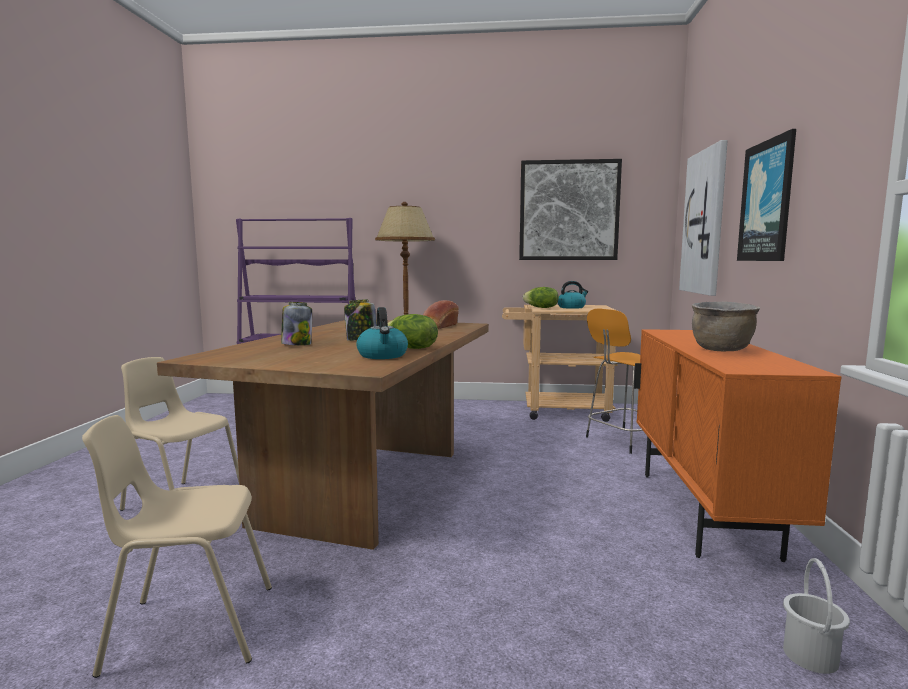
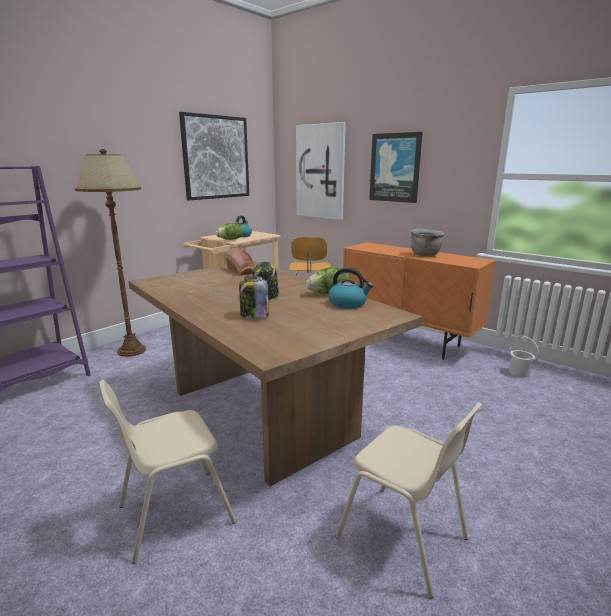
camera: 55 degrees left, 10 degrees up
beige chair [82,415,272,678] -> beige chair turned 75 degrees counterclockwise [336,402,482,599]

